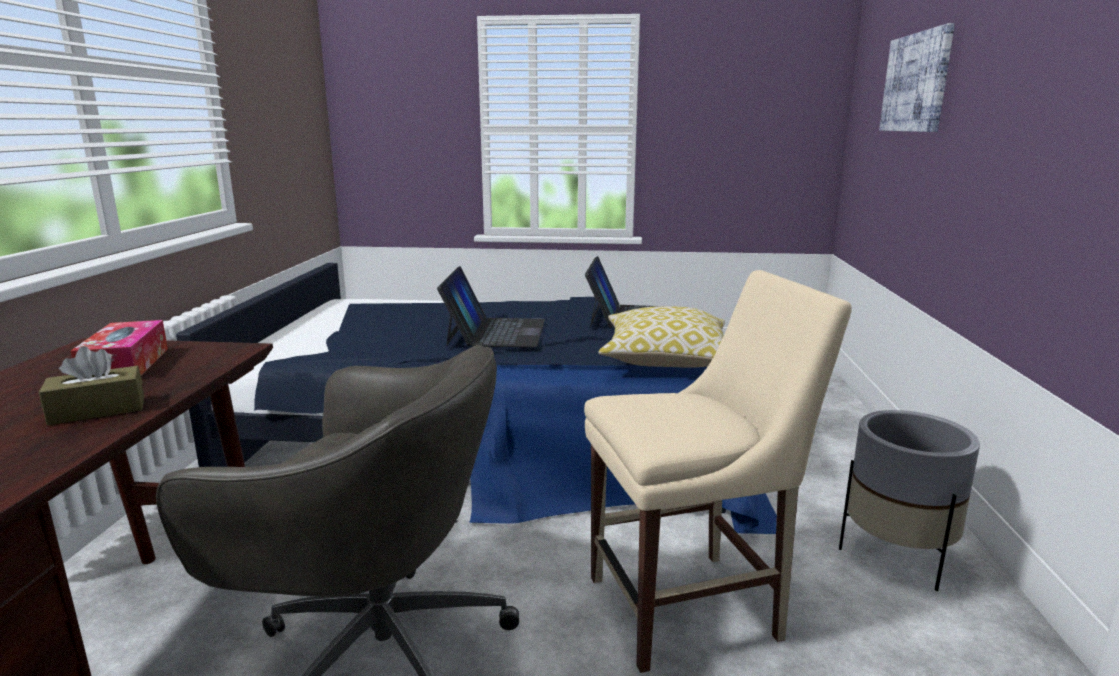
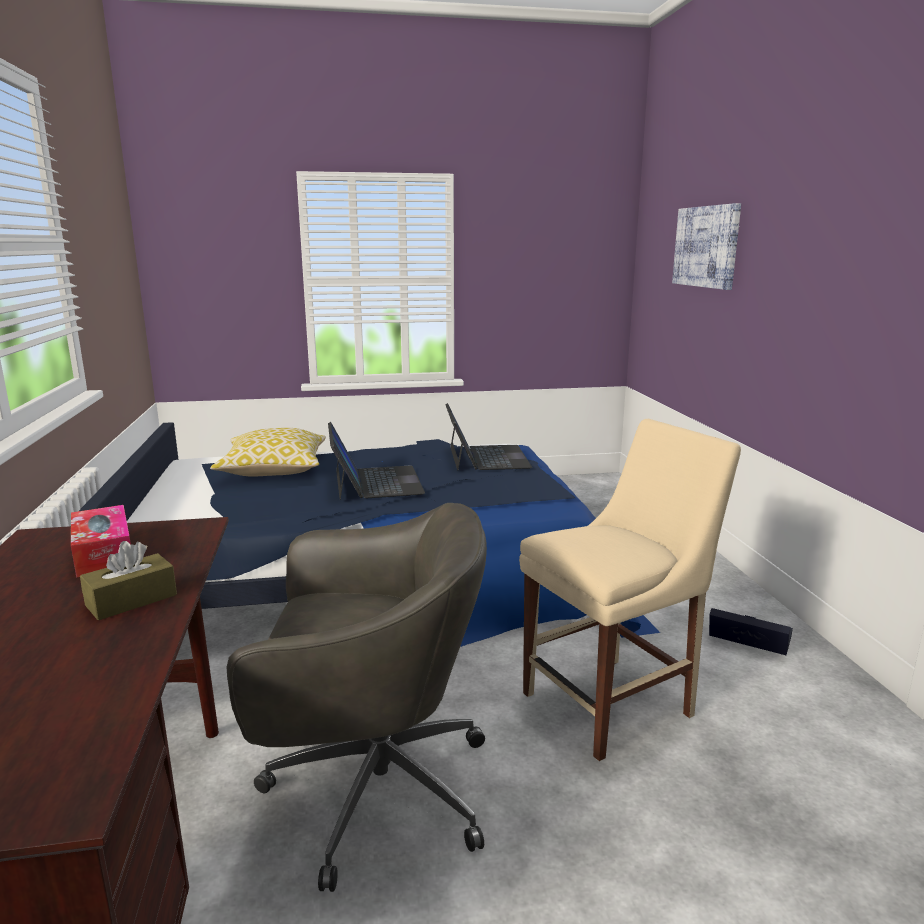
camera: 15 degrees left, 0 degrees up
pillow [598,306,725,368] -> pillow moved to [210,428,326,476]
grey planter [839,410,980,591] -> black storage box [709,608,793,655]

